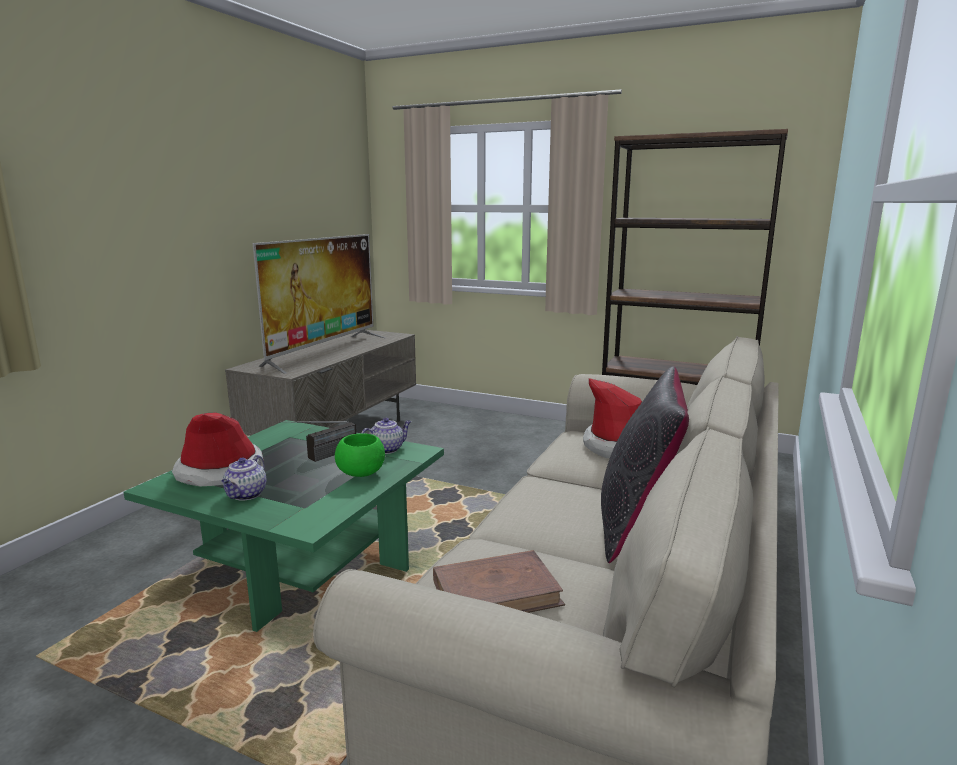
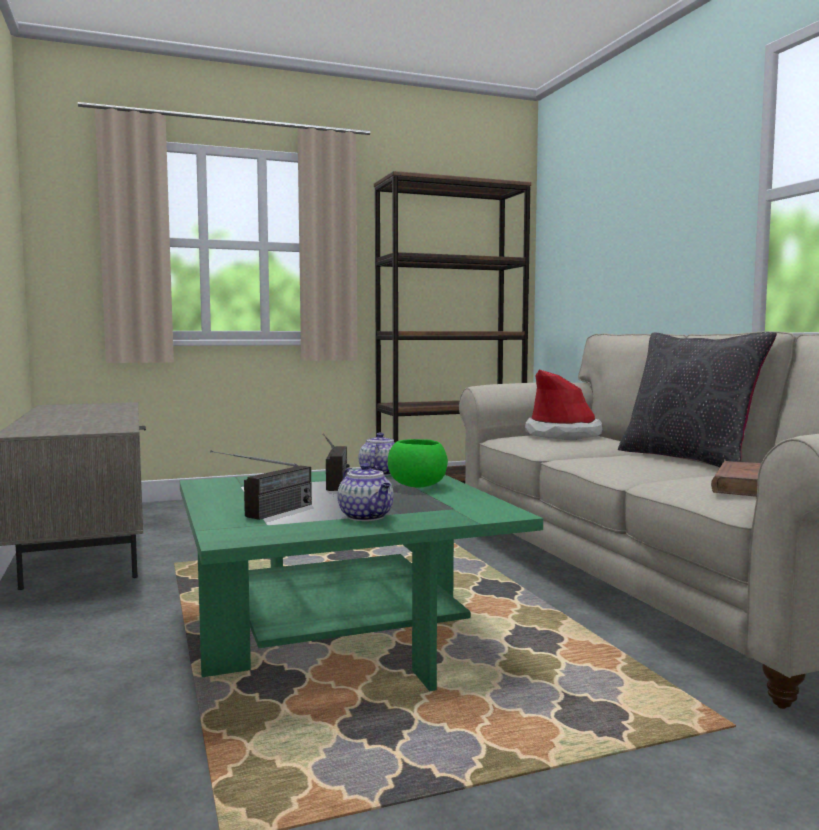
camera: 45 degrees left, 10 degrees down
hat [172,413,264,486] -> radio [210,450,312,520]
television [253,234,386,374] -> none

